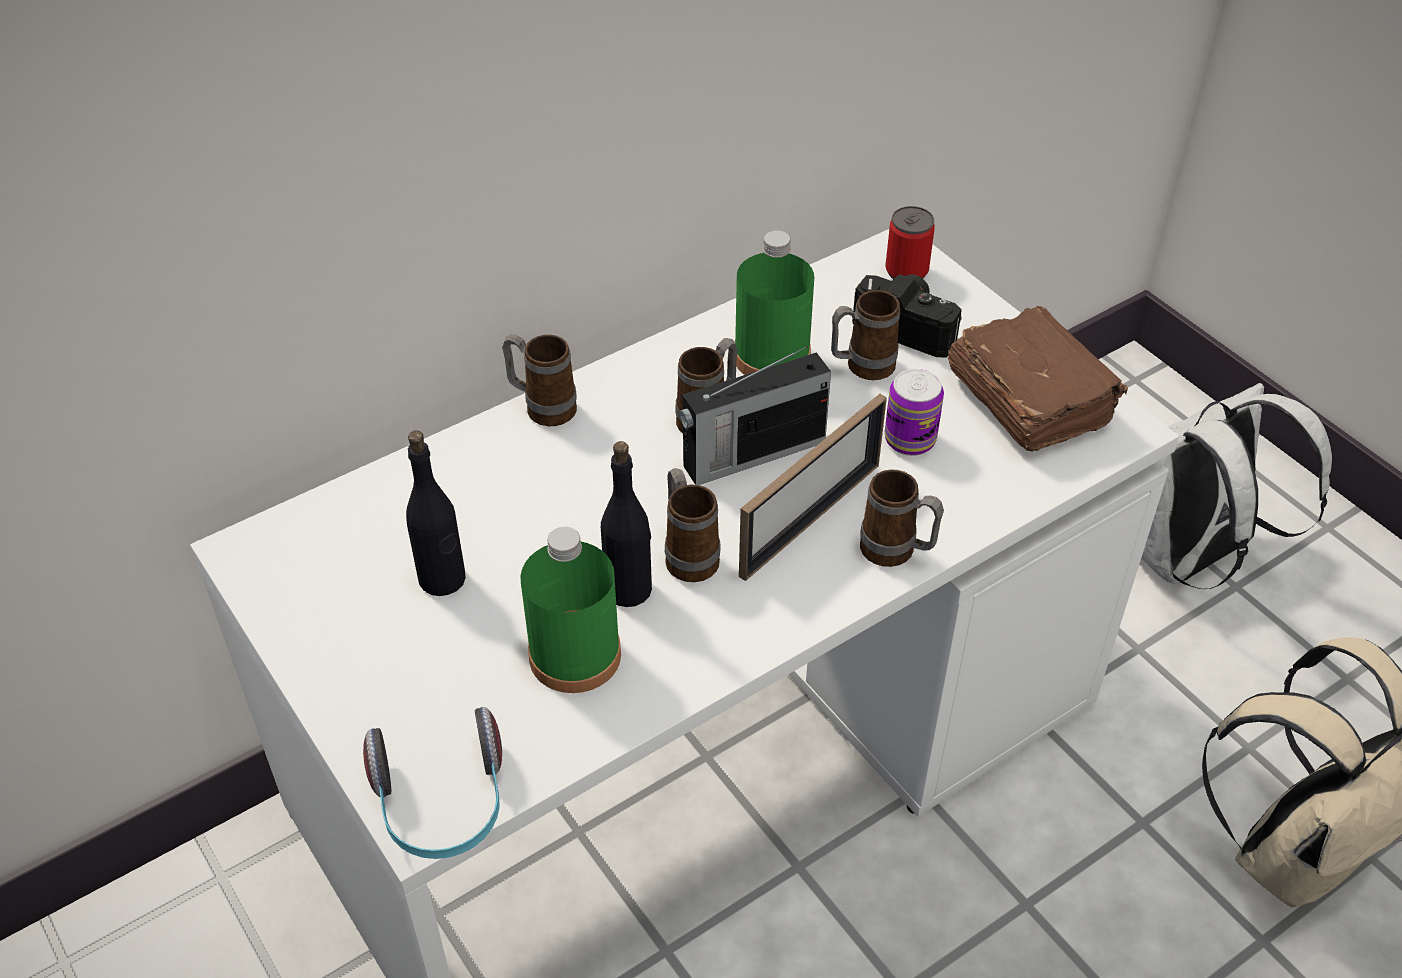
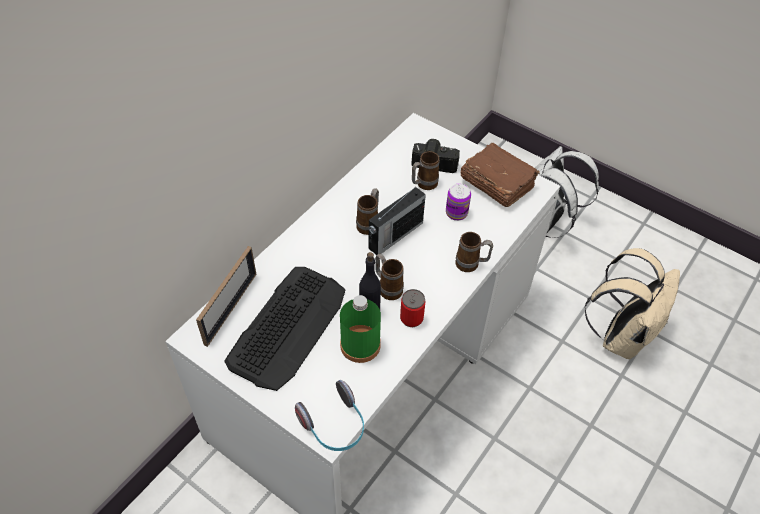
camera: 20 degrees left, 5 degrees up
black bottle [406,430,466,596] -> keyboard [224,267,345,391]
mug [502,334,577,426] -> none
green bottle [735,231,814,375] -> none
picture frame [739,394,887,581] -> picture frame moved to [196,246,257,347]
can [885,206,935,279] -> can moved to [400,289,425,327]

